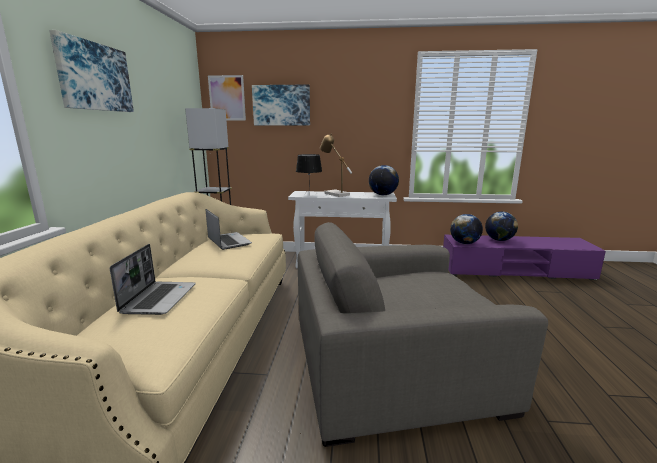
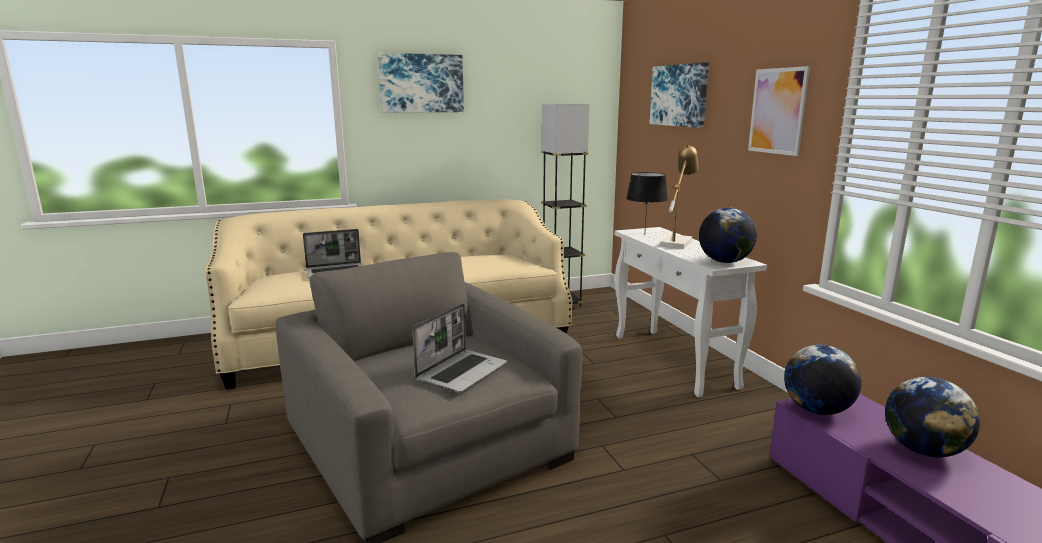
camera: 65 degrees right, 0 degrees up
laptop [206,209,252,250] -> laptop moved to [412,303,507,392]
picture [208,75,246,121] -> picture moved to [748,66,810,156]

